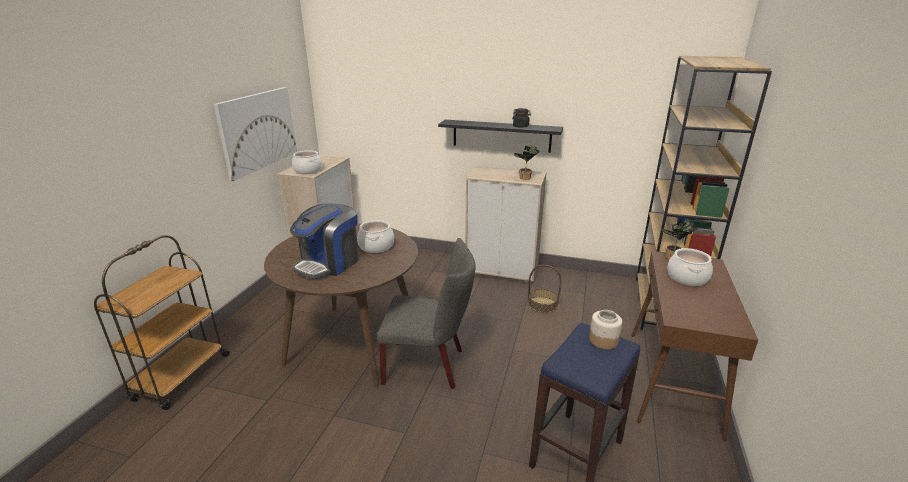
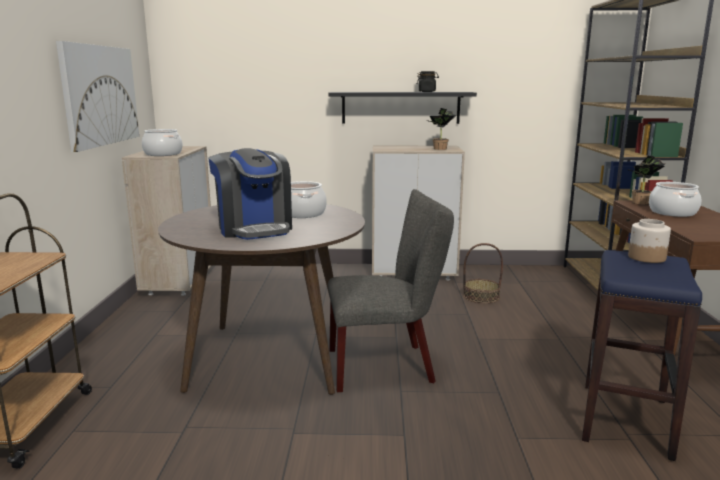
camera: 15 degrees left, 10 degrees down
coffee machine [290,203,358,279] -> coffee machine turned 45 degrees counterclockwise [208,148,292,240]

